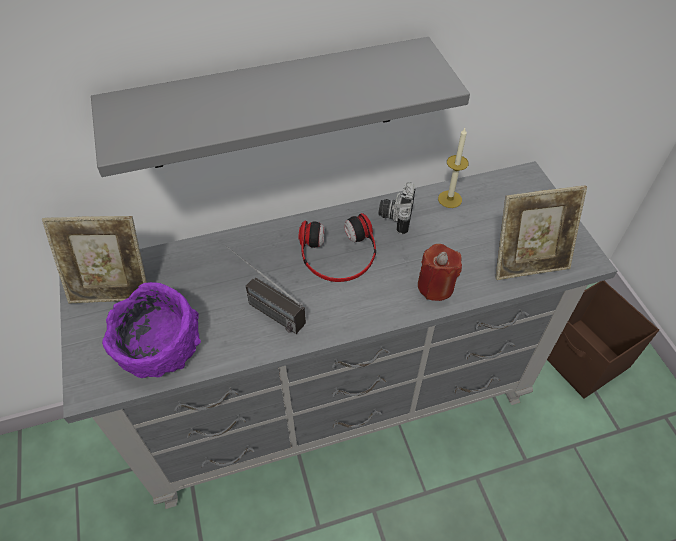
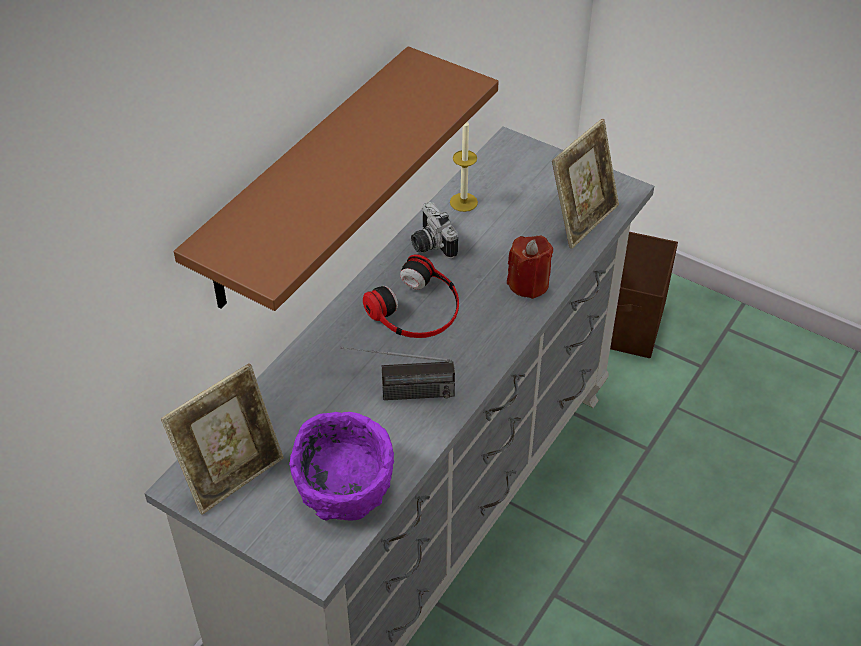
camera: 40 degrees left, 5 degrees down
grey shelf [91,37,470,177] -> brown shelf [174,46,499,311]

